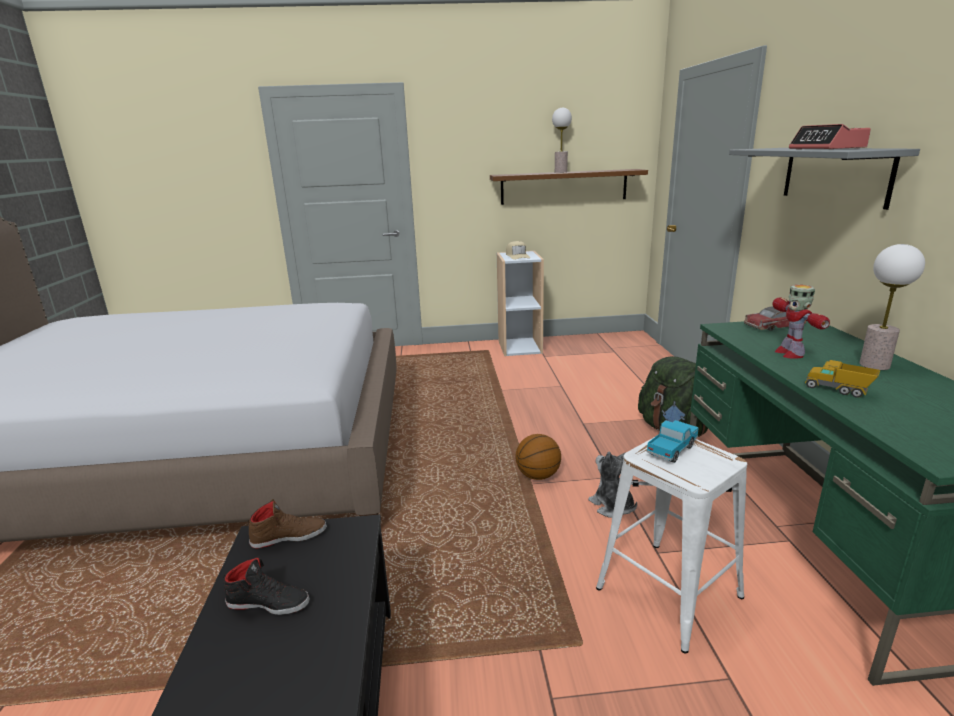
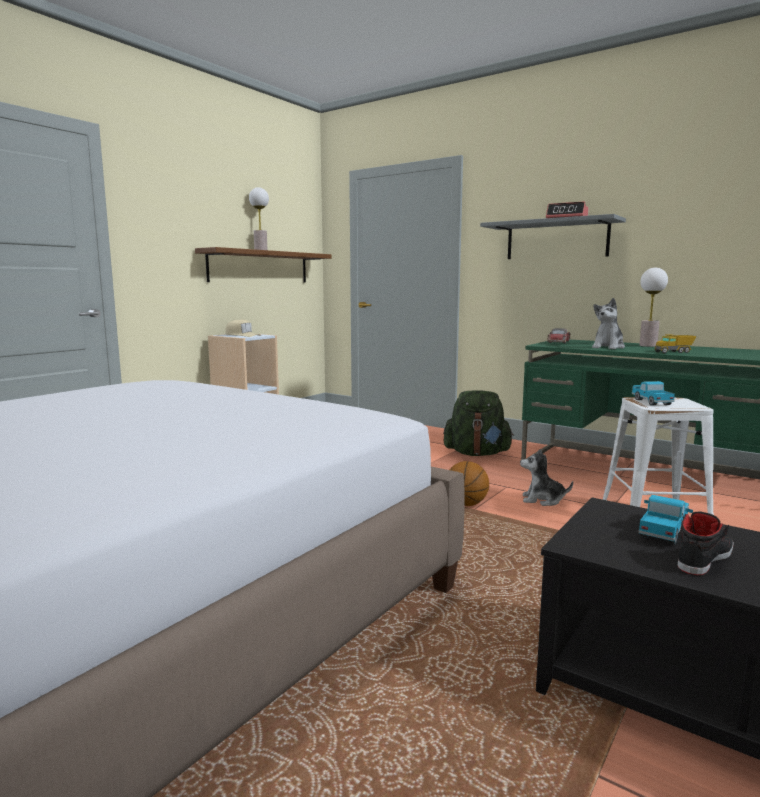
camera: 50 degrees left, 10 degrees down
brown shoe [248,499,327,549] -> none
toy robot [772,285,830,359] -> plush toy [592,298,625,349]
none -> toy truck [638,495,693,544]

